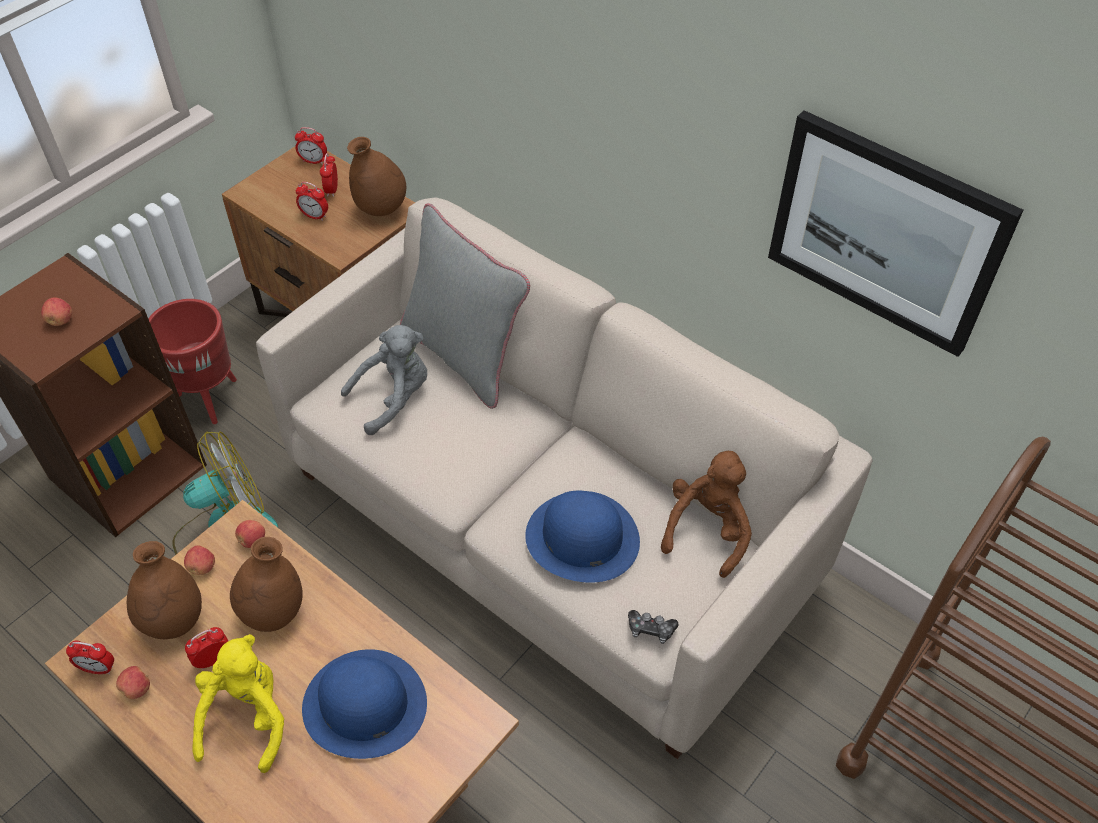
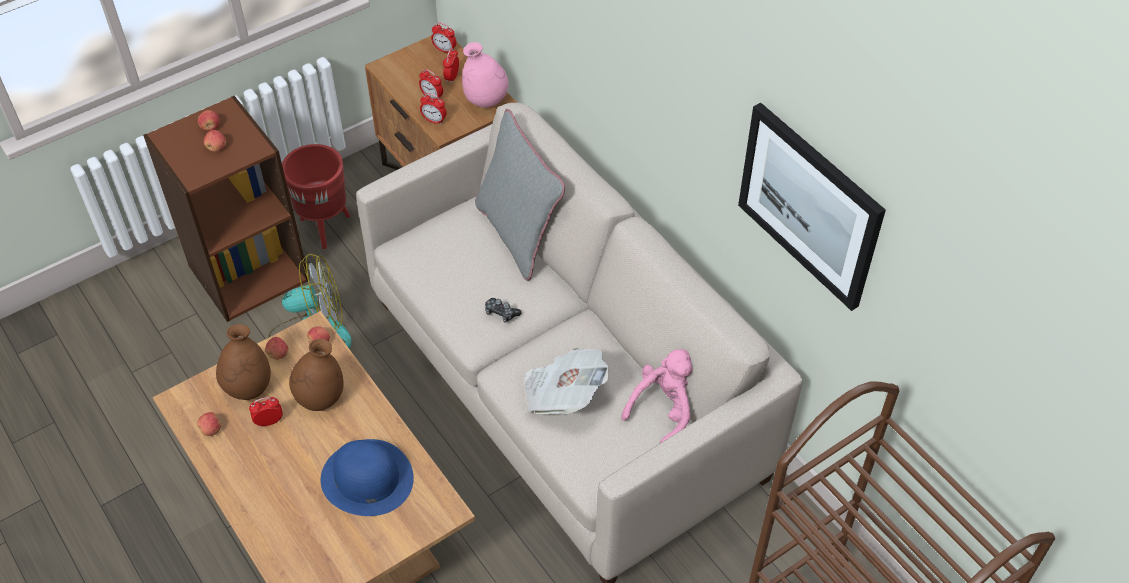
camera: 15 degrees right, 0 degrees up
alarm clock [66,640,114,674] -> alarm clock moved to [420,93,447,125]
yellow plush toy [192,634,284,773] -> none
grey plush toy [341,325,427,435] -> none
brown vase [347,137,406,216] -> pink vase [462,42,508,107]
blue hat [525,491,640,583] -> newspaper [524,348,609,414]
game controller [628,610,679,644] -> game controller moved to [485,298,522,323]
brown plush toy [661,451,752,578] -> pink plush toy [621,349,693,443]
none -> apple [198,110,220,131]

